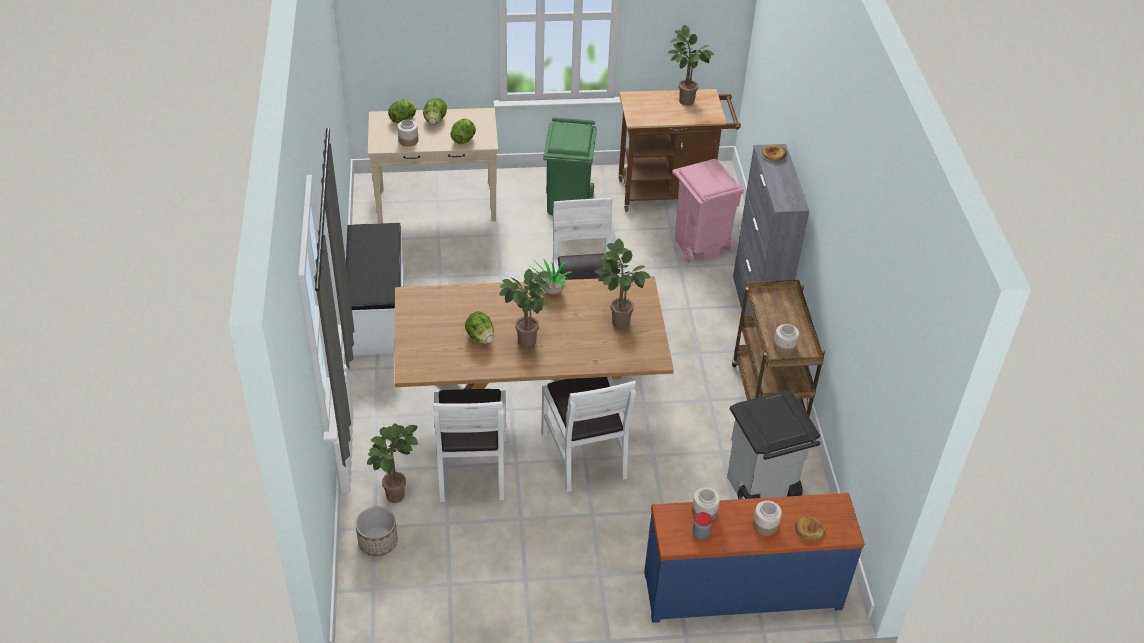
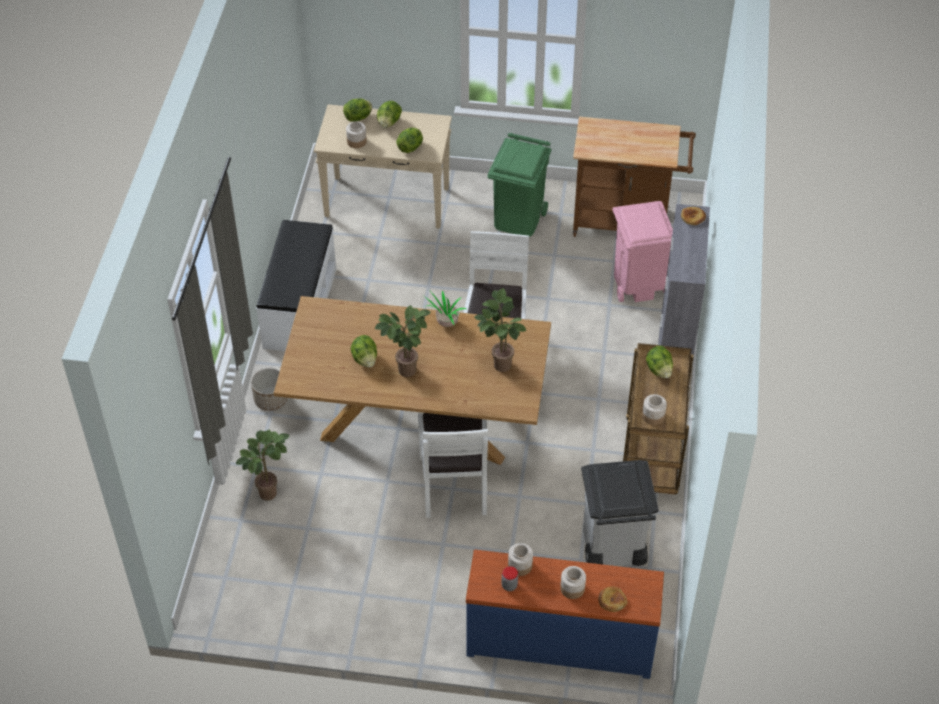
camera: 15 degrees right, 5 degrees up
planter [356,506,398,556] -> planter moved to [251,368,288,411]
white chair [433,389,506,502] -> none
potted plant [668,25,714,106] -> none
none -> lettuce [646,345,673,378]

